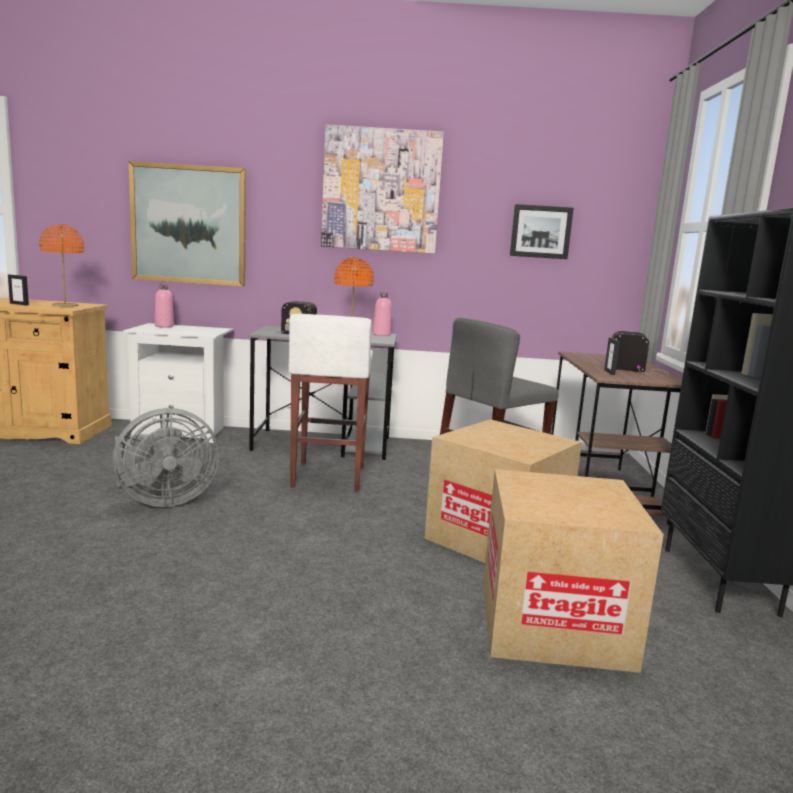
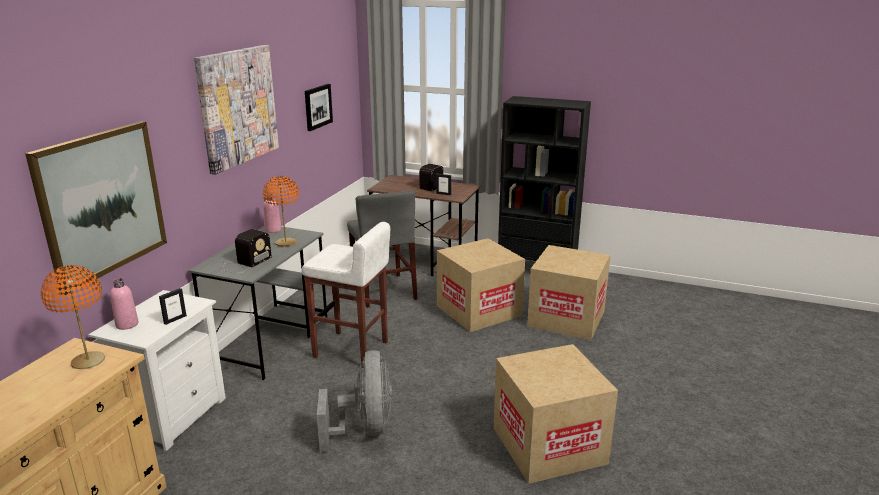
camera: 70 degrees left, 10 degrees up
picture frame [8,275,29,305] -> picture frame moved to [159,288,187,325]
none -> cardboard box [494,344,618,484]

